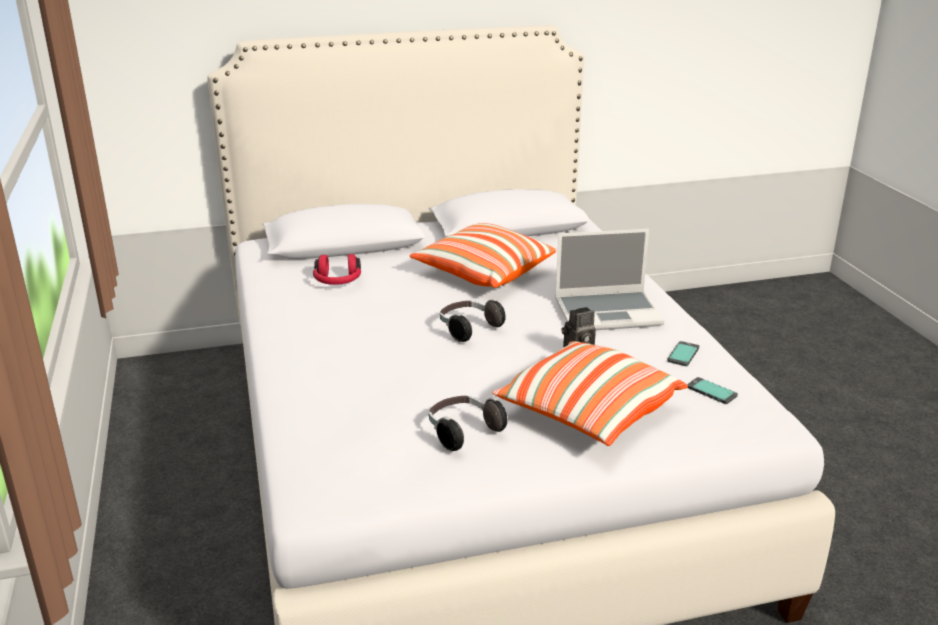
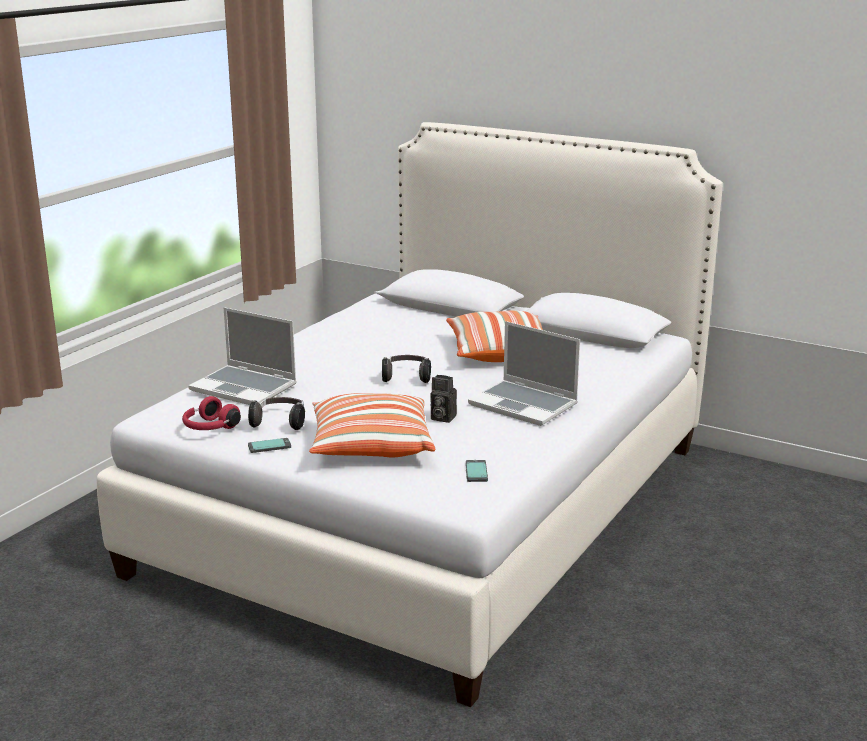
camera: 45 degrees right, 5 degrees down
red headphones [313,254,361,285] -> red headphones moved to [182,396,241,430]
phone [667,341,699,366] -> phone moved to [248,438,291,453]
none -> laptop [188,307,297,405]

